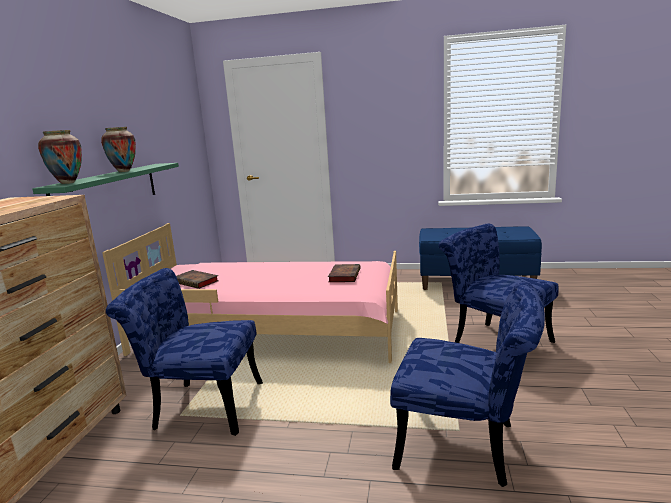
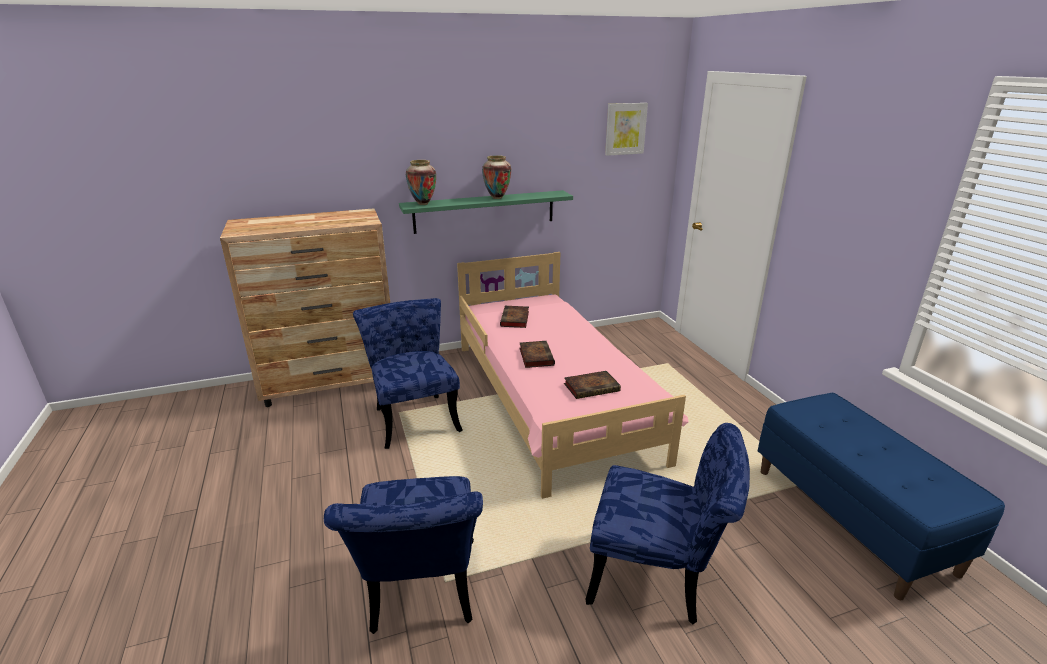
camera: 60 degrees right, 10 degrees up
blue chair [439,224,558,343] -> blue chair turned 90 degrees clockwise [586,423,750,625]
none -> book [519,341,555,368]
none -> picture [605,103,648,156]

